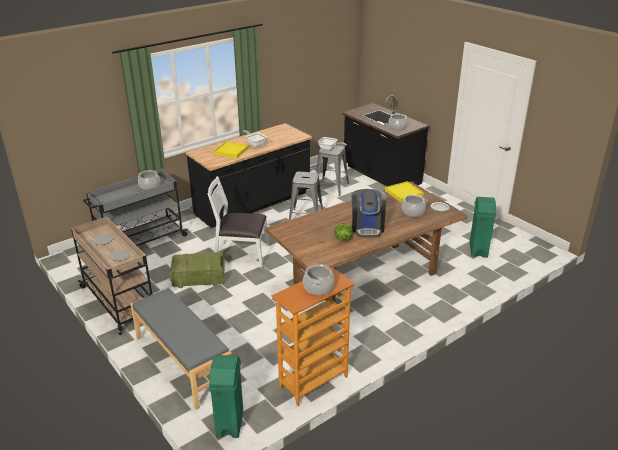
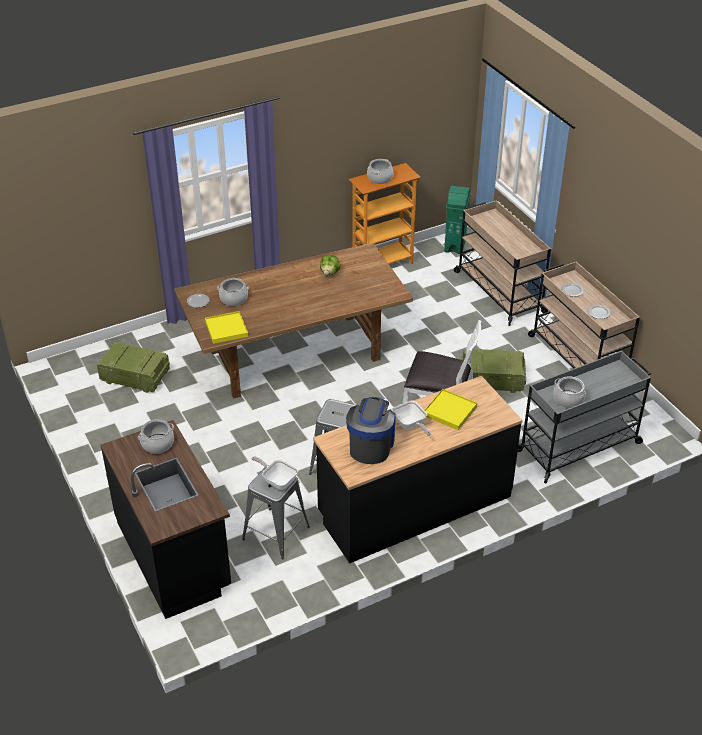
camera: 170 degrees left, 10 degrees up
grey bench [130,288,232,410] -> beige cart [454,200,551,326]
coffee machine [352,189,386,238] -> coffee machine moved to [346,397,396,464]
green trash can [470,197,496,258] -> crate [97,342,170,393]

